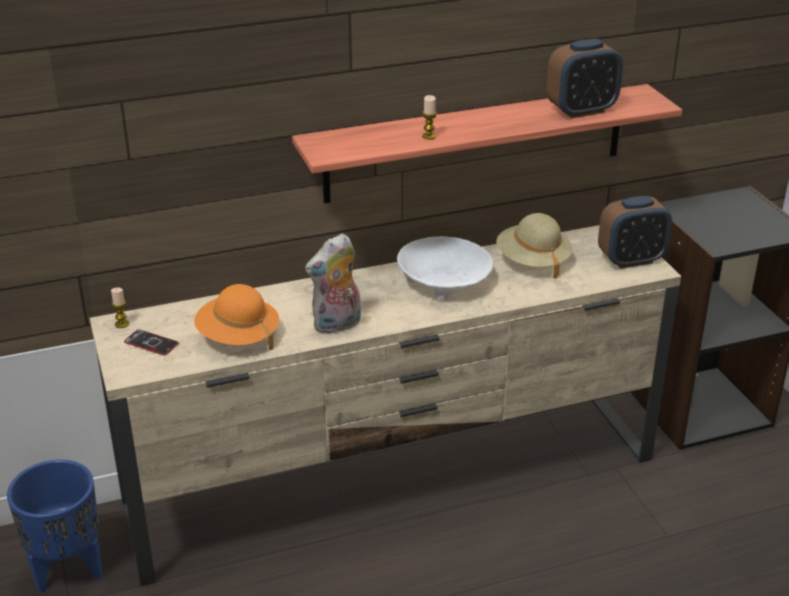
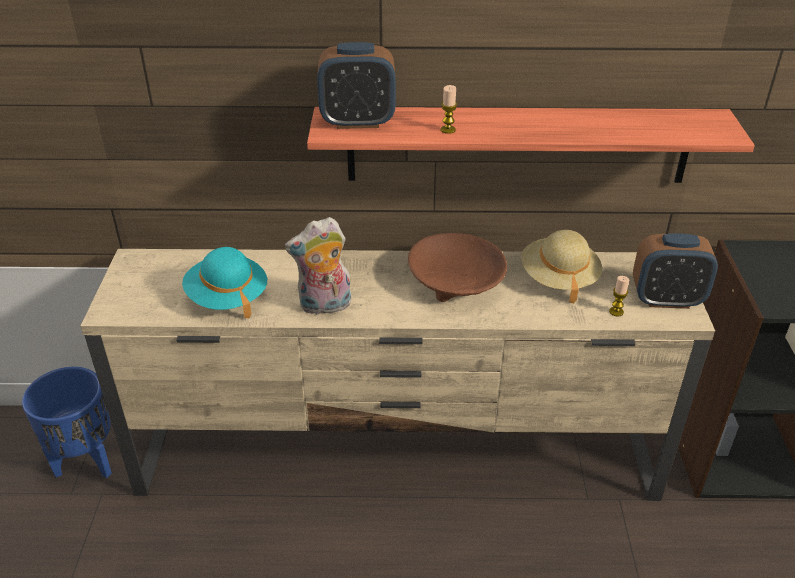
camera: 20 degrees right, 5 degrees up
candle [111,288,129,328] -> candle moved to [609,276,629,317]
phone [124,329,179,355] -> none
orange hat [194,284,279,350] -> turquoise hat [182,247,267,318]
white bowl [397,236,493,300] -> brown bowl [408,233,507,302]
alarm clock [546,39,623,118] -> alarm clock moved to [317,42,396,129]

